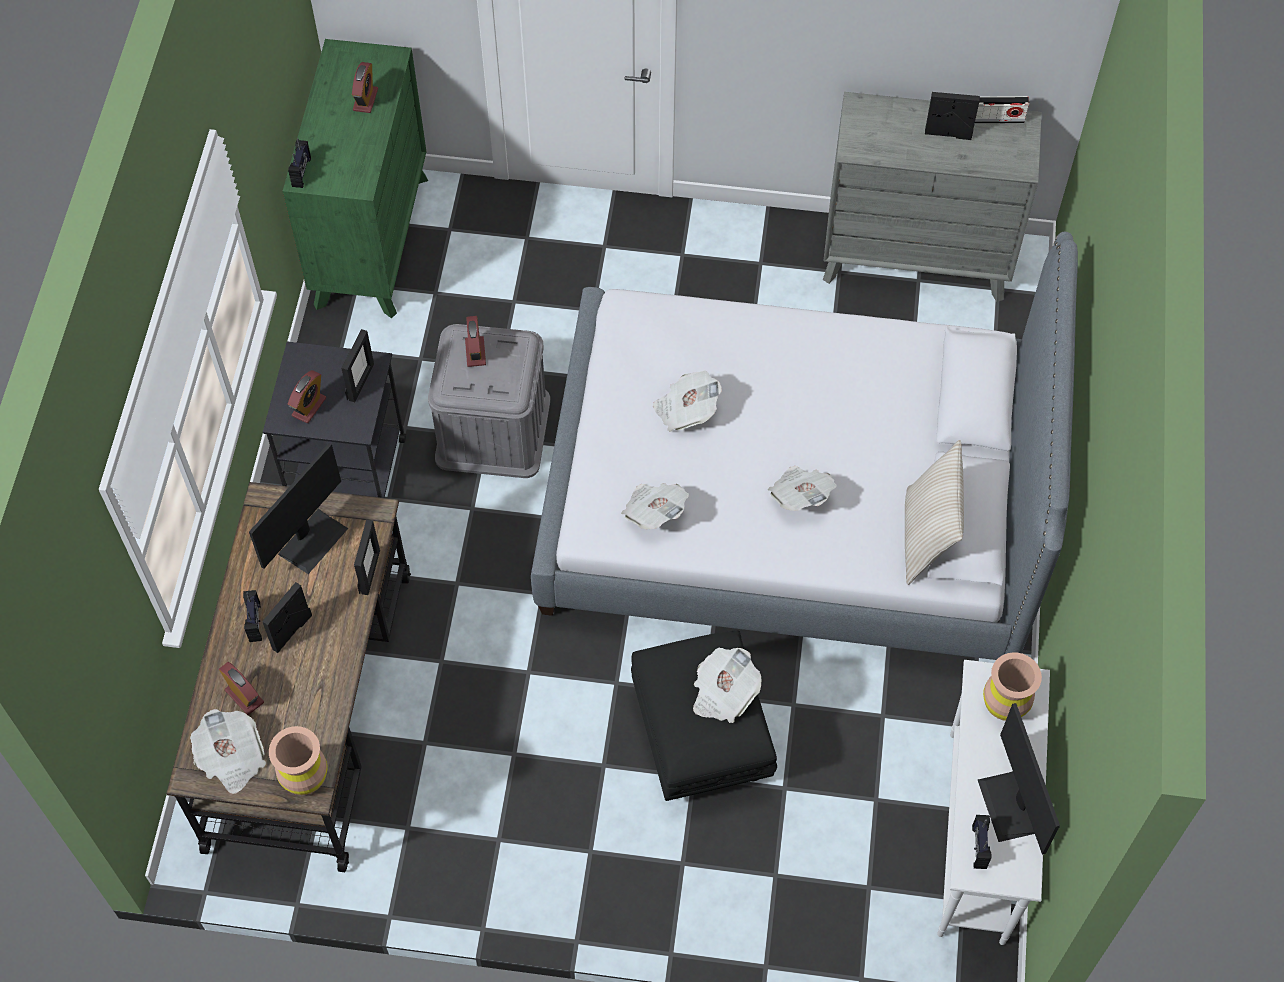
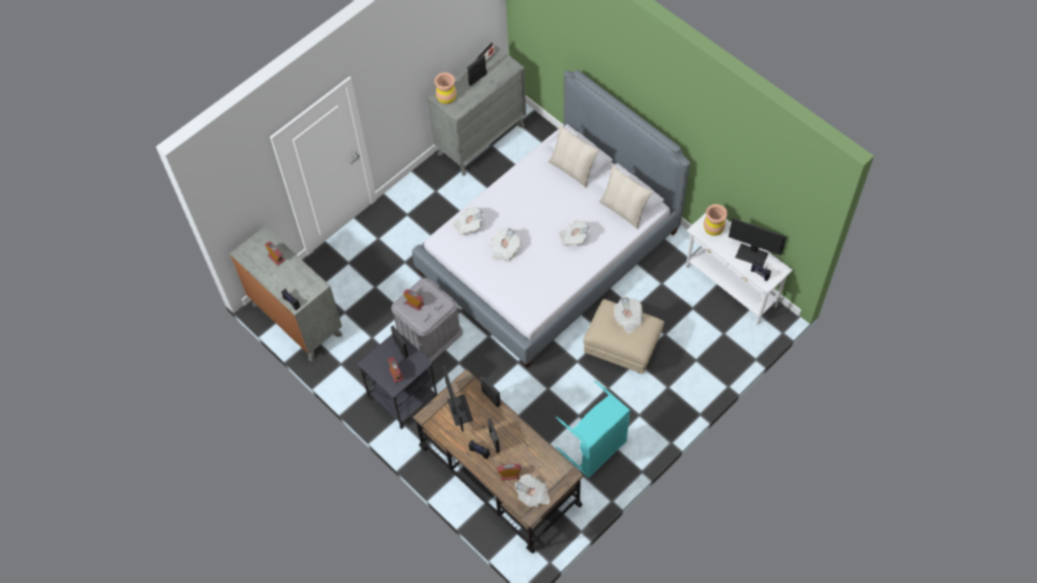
camera: 50 degrees left, 0 degrees up
brown vase [269,726,327,795] -> brown vase moved to [434,73,457,104]
green dresser [283,39,428,318] -> grey dresser [230,226,343,361]
newspaper [621,483,689,529] -> newspaper moved to [453,207,484,236]
black ottoman [631,630,777,801] -> beige ottoman [583,299,664,374]
none -> beige pillow [549,125,599,188]
none -> turquoise laundry basket [556,381,630,478]

